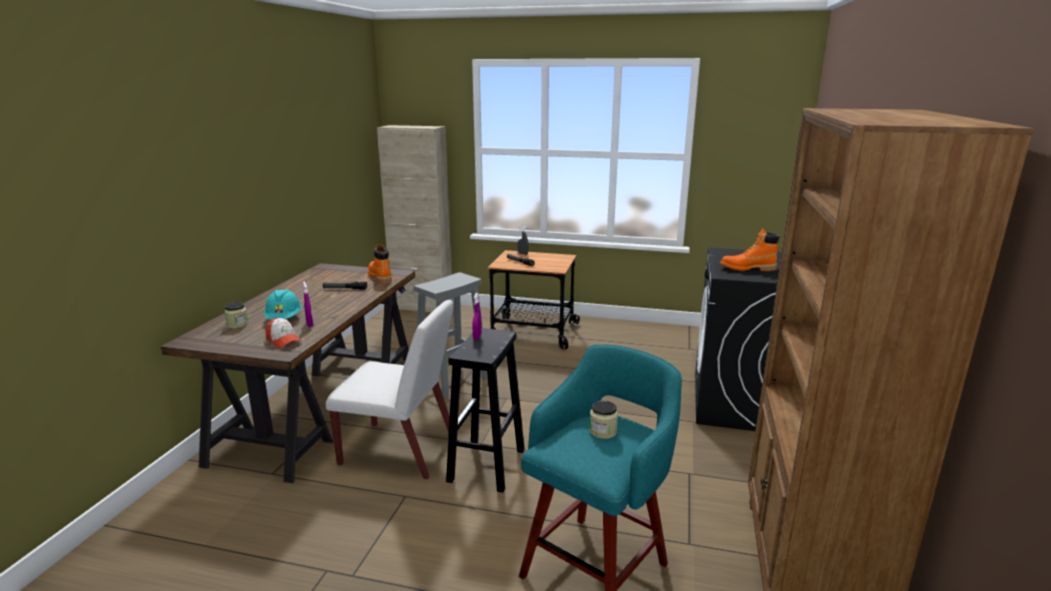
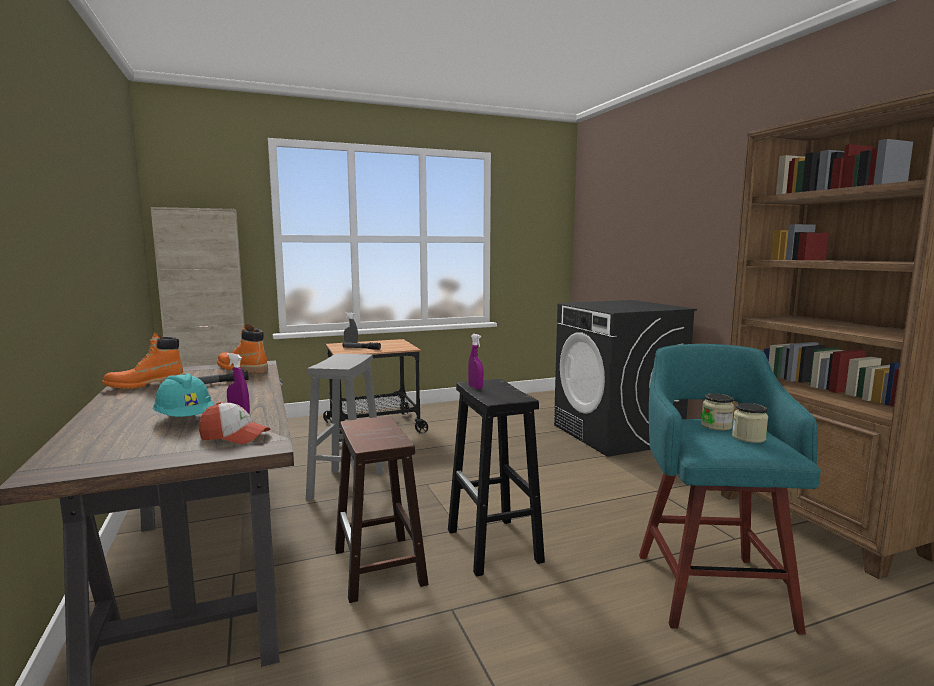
camera: 35 degrees left, 10 degrees down
jar [224,302,248,329] -> jar moved to [732,403,768,443]
white chair [326,300,453,480] -> brown stool [335,416,428,603]
orange boot [720,229,780,271] -> orange boot moved to [102,332,185,389]

